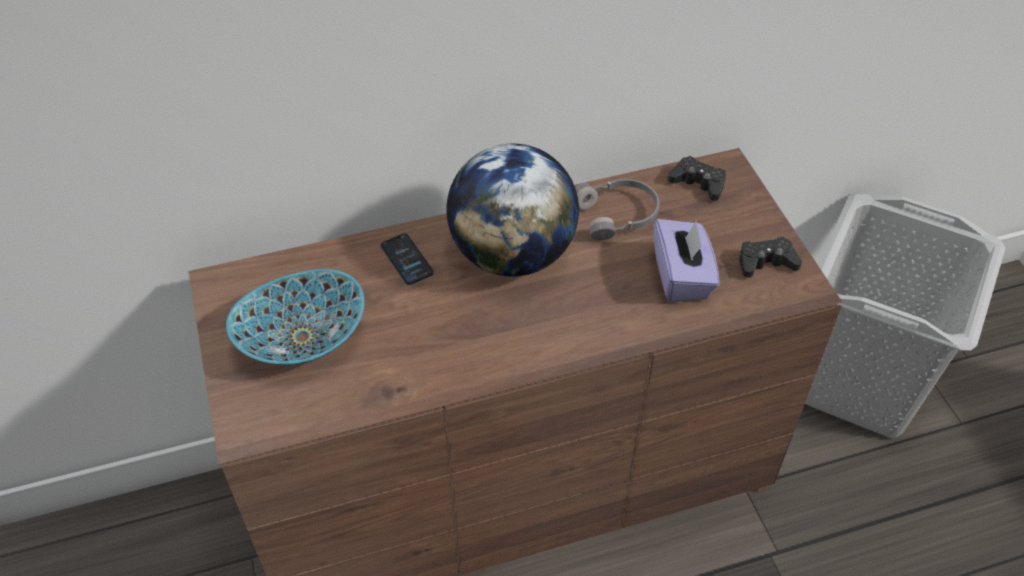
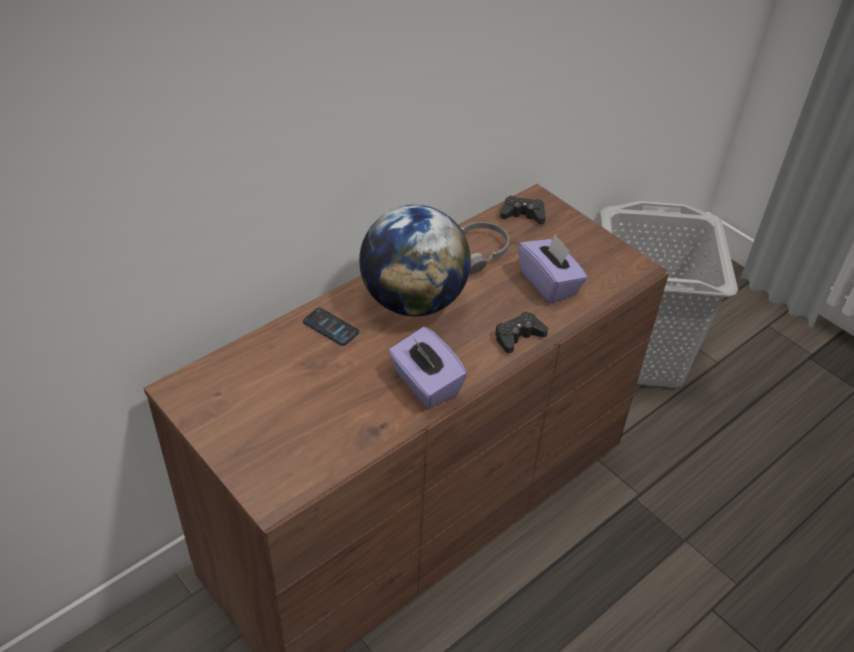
camera: 25 degrees left, 5 degrees down
bowl [226,269,365,365] -> none
black game controller [739,237,802,278] -> black game controller moved to [495,311,548,353]
none -> purple tissue box [389,327,467,408]

